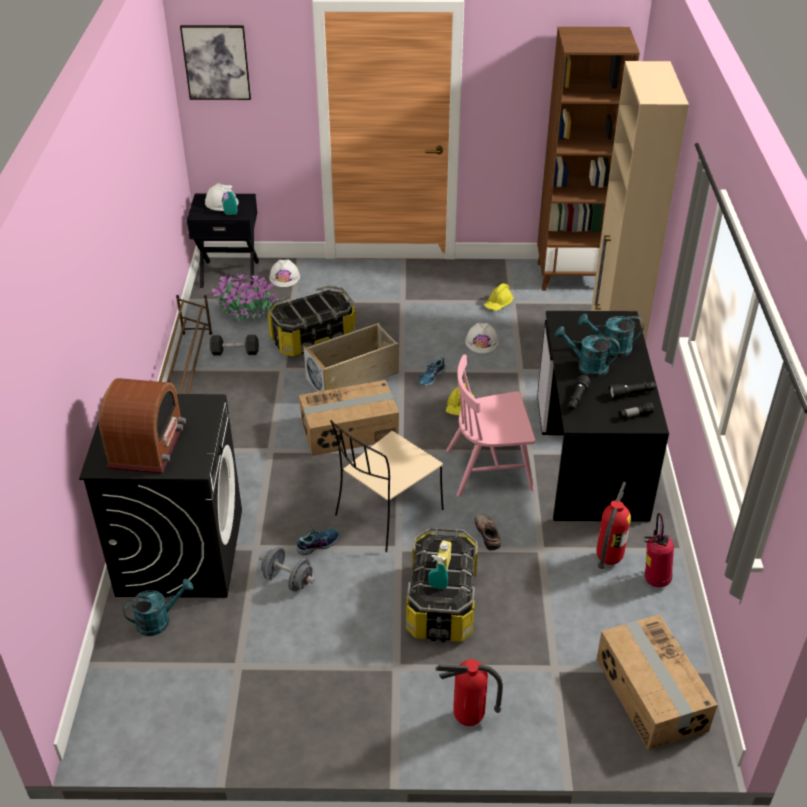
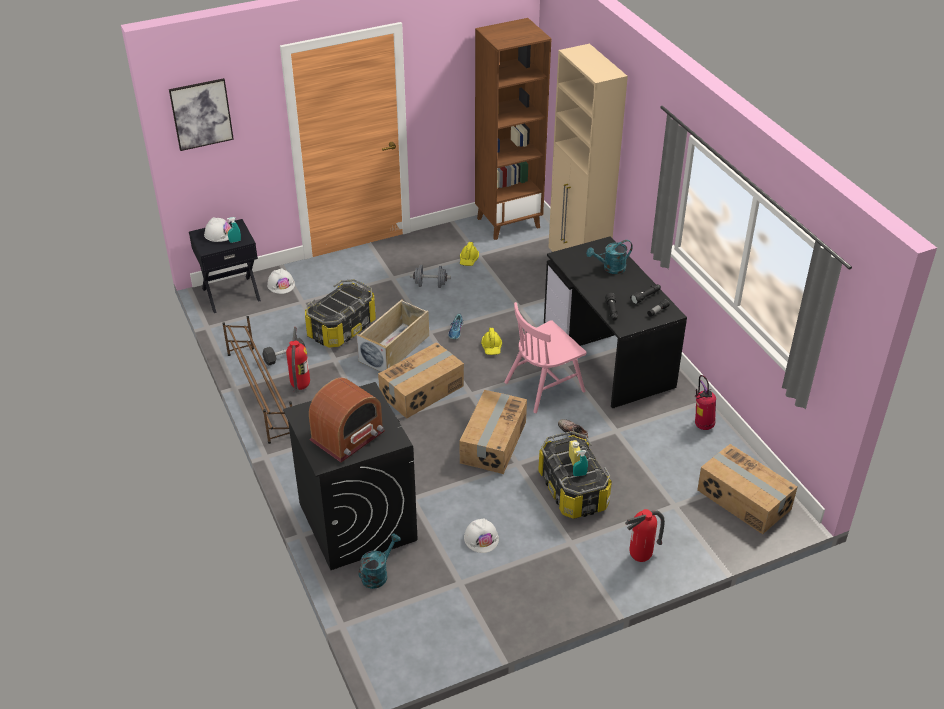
camera: 25 degrees left, 0 degrees up
radio [99,378,186,474] -> radio turned 60 degrees clockwise [309,377,385,463]
potted plant [212,273,278,322] -> none
grey dumbbell [259,547,315,592] -> grey dumbbell moved to [410,265,451,288]
shoe [296,528,339,555] -> none
beige chair [330,420,444,552] -> cardboard box [459,390,527,474]
white hard hat [465,323,499,353] -> white hard hat moved to [464,519,499,553]
turquoise watering can [555,326,620,377] -> none
fire extinguisher [596,482,631,569] -> fire extinguisher moved to [286,327,310,393]

